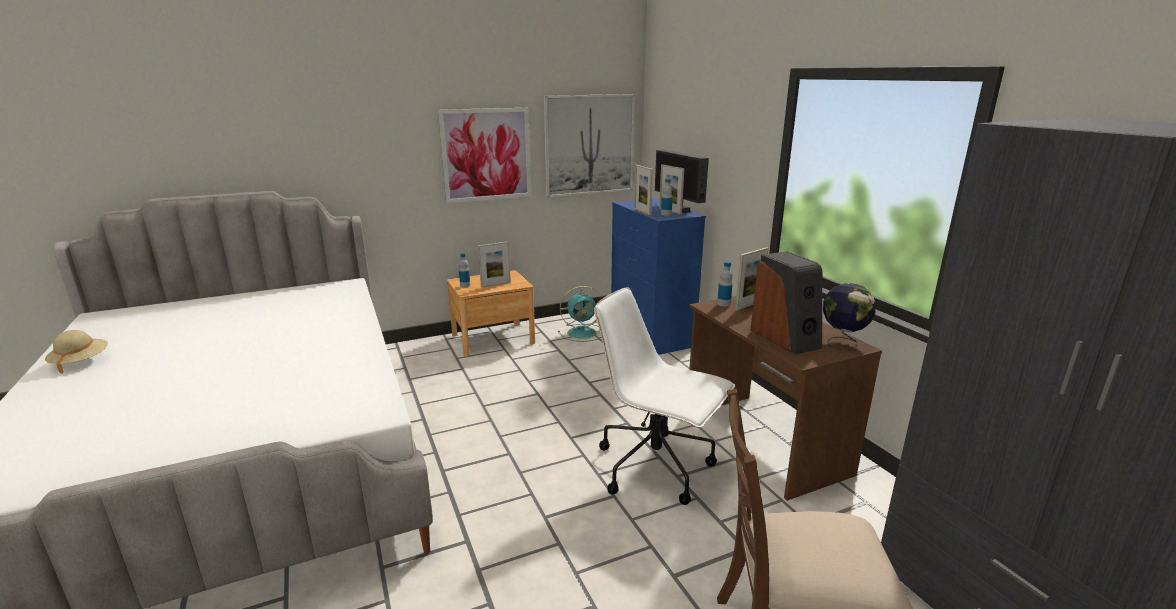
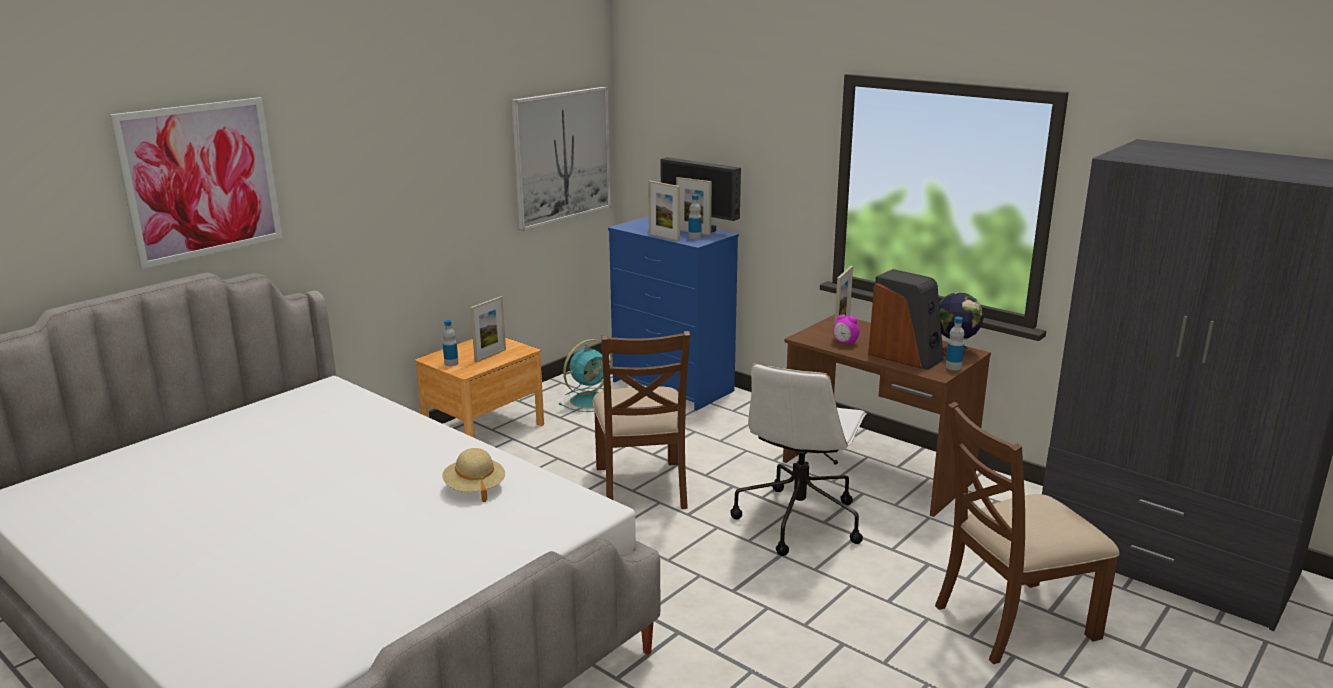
camera: 25 degrees left, 0 degrees up
beige hat [45,330,108,374] -> beige hat moved to [442,448,505,502]
picture [438,108,531,203] -> picture moved to [109,97,283,269]
white office chair [594,287,735,505] -> white office chair turned 75 degrees counterclockwise [730,363,867,556]
bottle [717,261,733,307] -> bottle moved to [945,317,965,370]
none -> brown chair [593,331,690,509]
none -> alarm clock [833,314,860,345]

